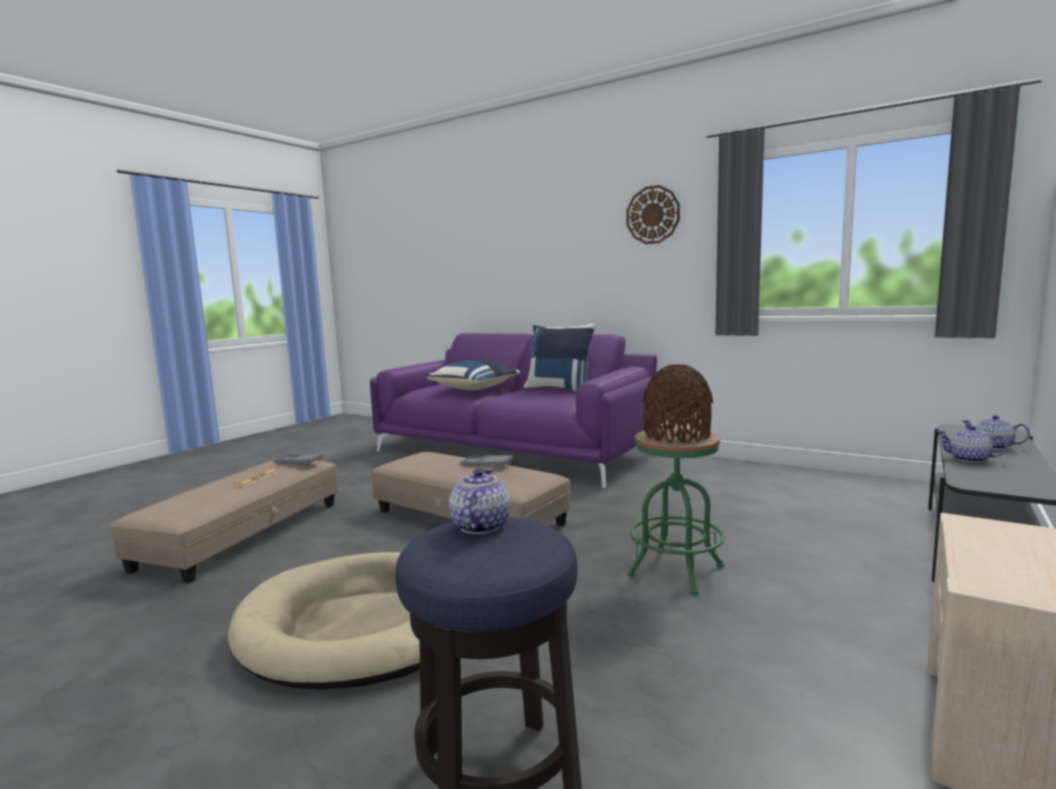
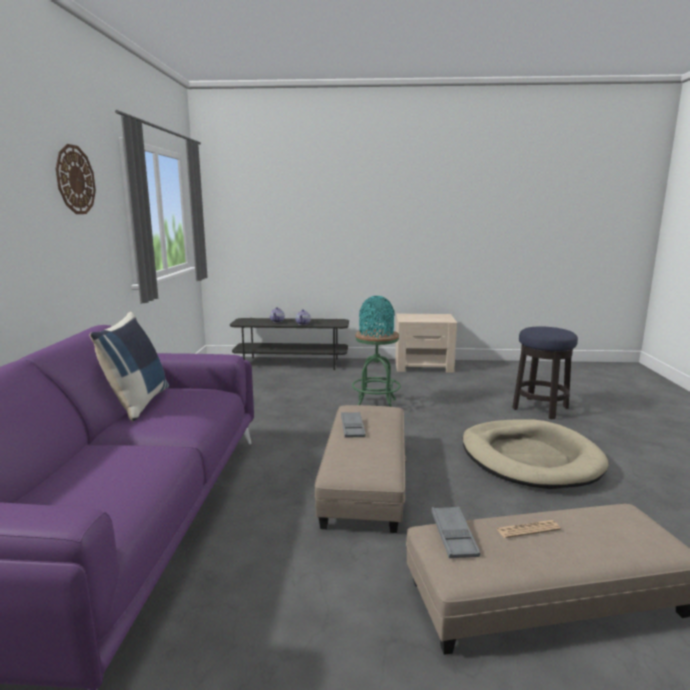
camera: 120 degrees left, 5 degrees up
blue pillow [427,359,520,390] -> none
teapot [449,469,510,534] -> none
brown vase [643,364,713,443] -> turquoise vase [359,296,395,337]

